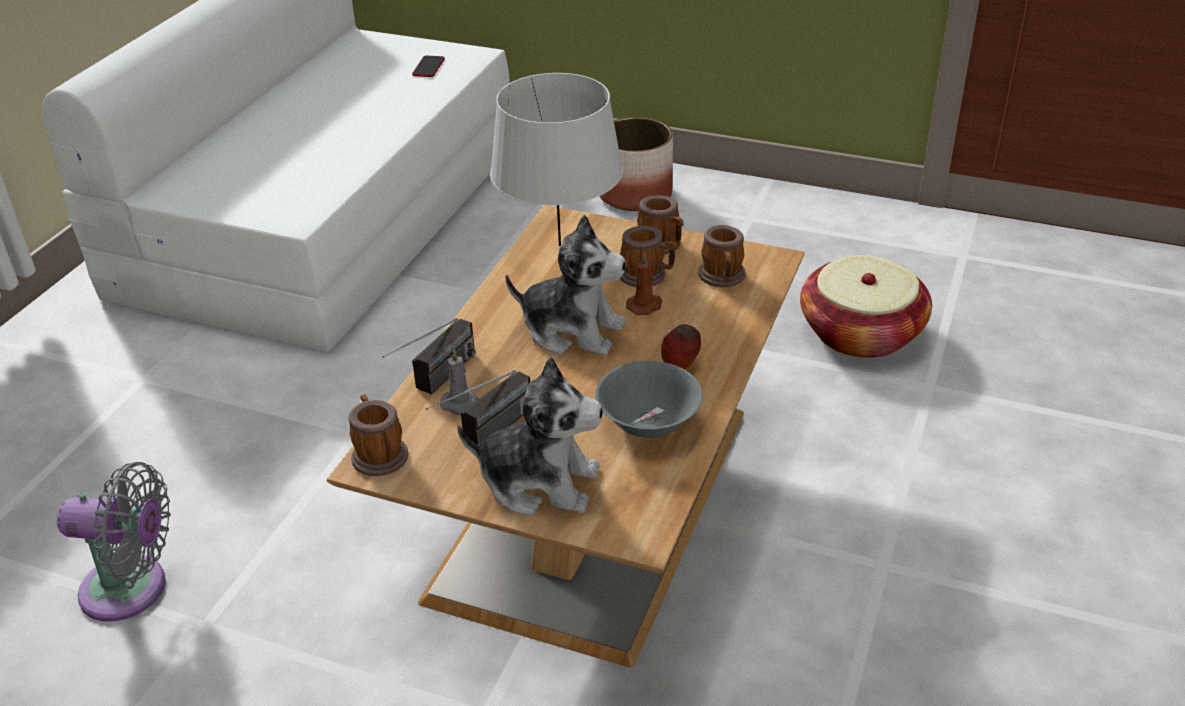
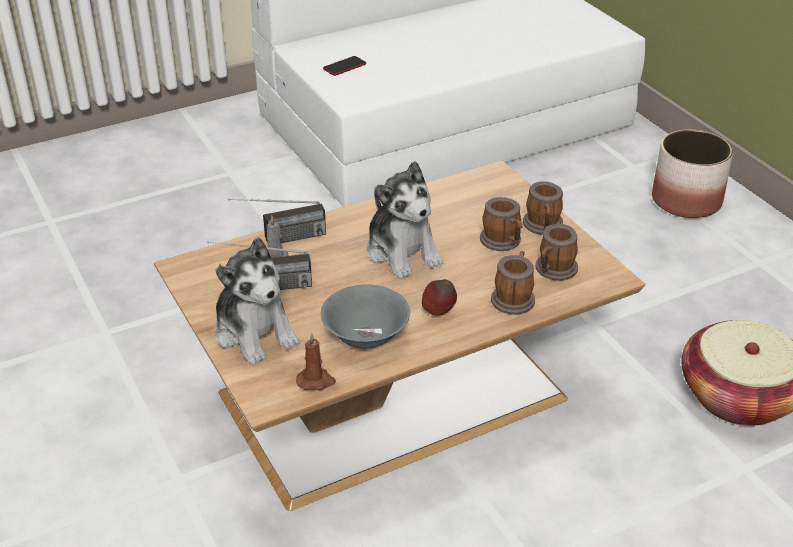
camera: 40 degrees right, 0 degrees up
grey fan [57,462,170,622] -> none
mug [349,394,408,476] -> mug moved to [491,251,535,315]
phone [412,56,445,77] -> phone moved to [323,56,366,76]
grey table lamp [490,73,623,246] -> none
brown candle [626,252,662,316] -> brown candle moved to [296,333,336,391]

